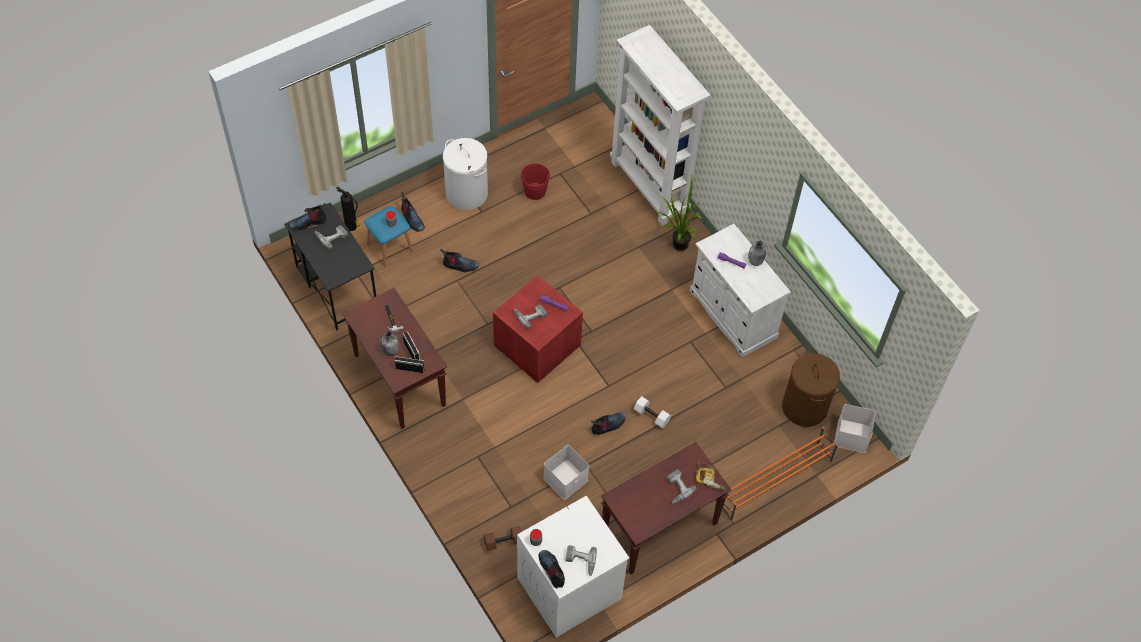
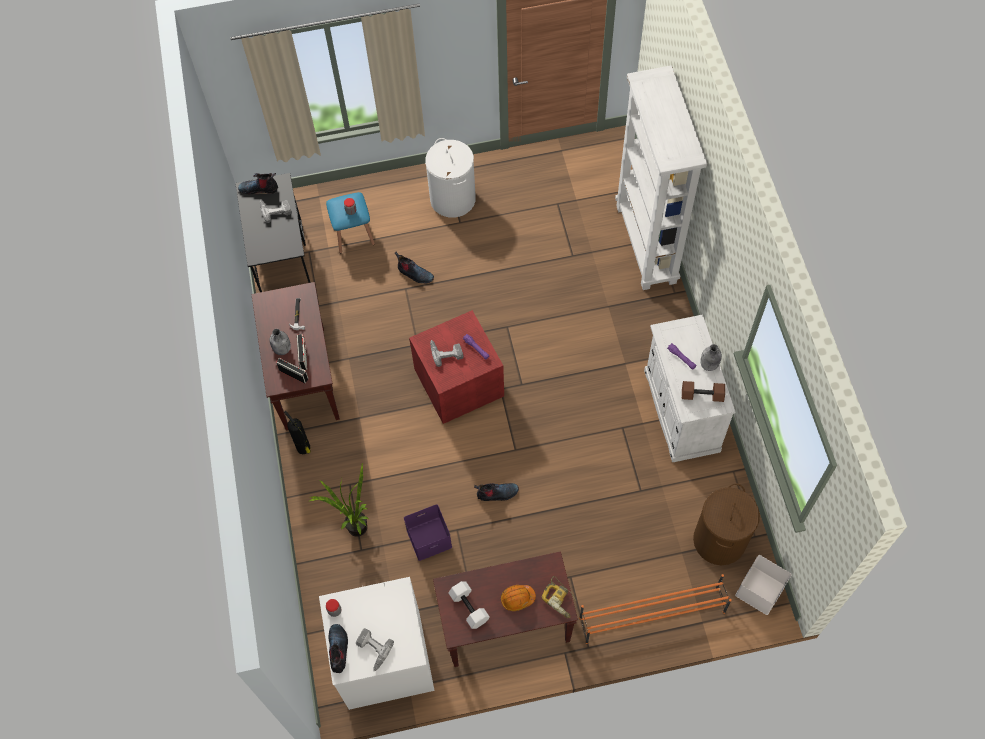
camera: 25 degrees right, 5 degrees up
fire extinguisher [336,187,360,231] -> fire extinguisher moved to [284,411,311,454]
boot [401,192,425,231] -> none
brown dumbbell [484,526,521,551] -> brown dumbbell moved to [682,381,725,402]
red bucket [520,164,550,200] -> none
white storage box [543,445,589,500] -> purple storage box [404,504,452,561]
white dumbbell [634,396,671,428] -> white dumbbell moved to [448,581,490,629]
potted plant [657,173,702,251] -> potted plant moved to [309,462,368,537]
power drill [667,469,697,504] -> orange hard hat [501,585,536,611]

